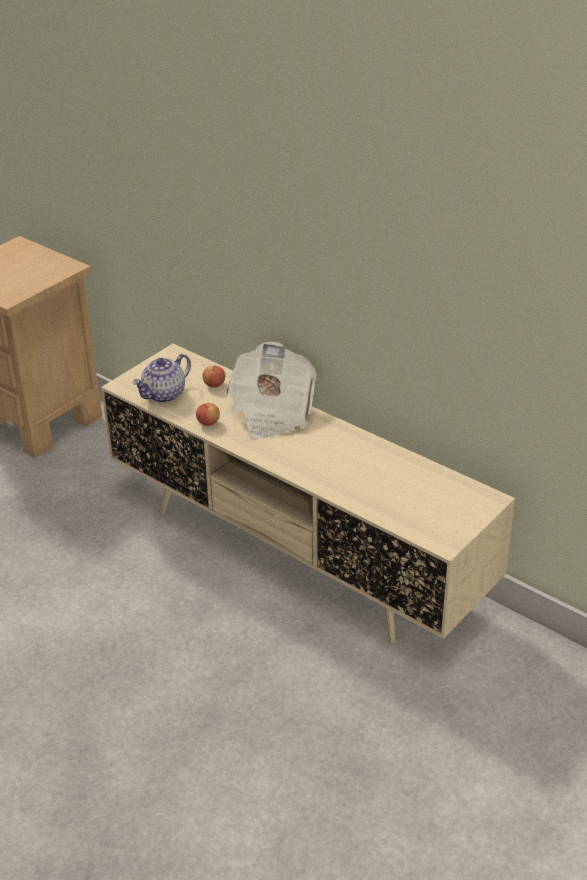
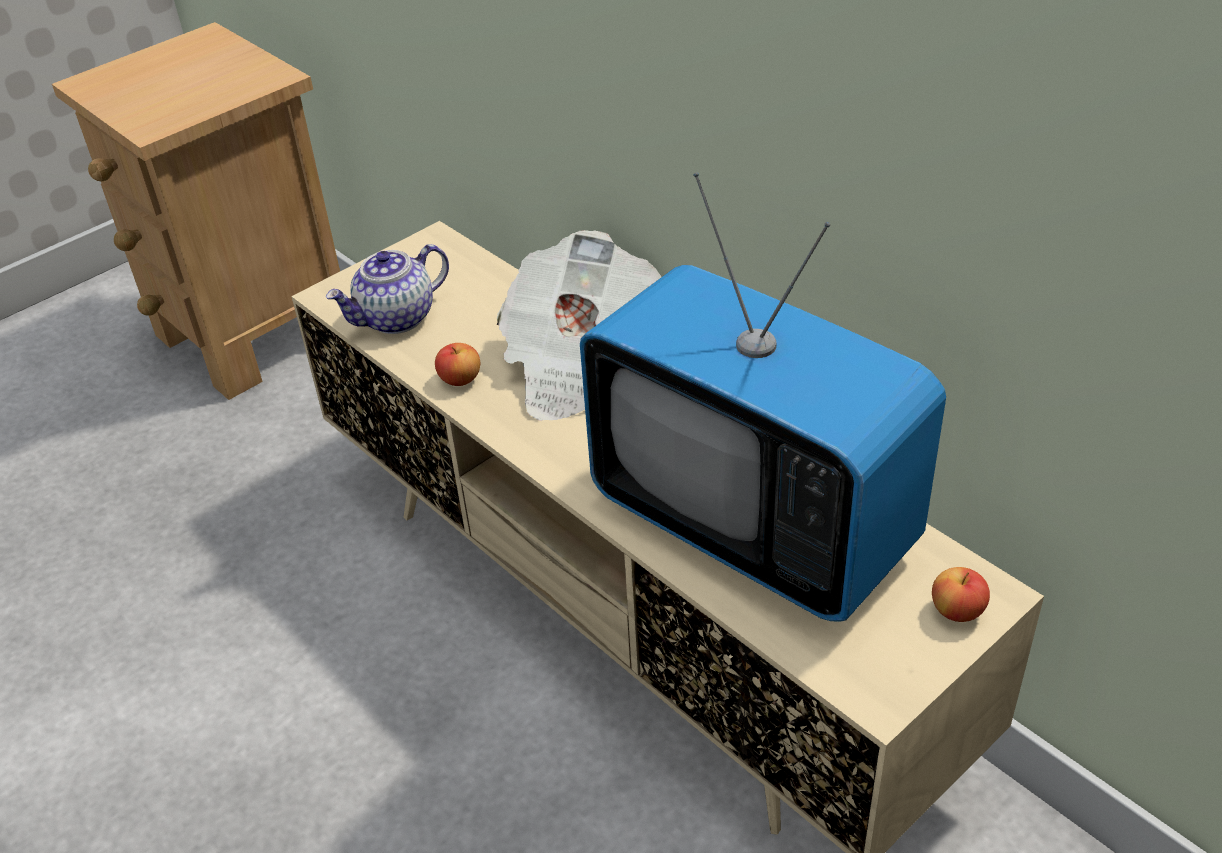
camera: 10 degrees right, 5 degrees up
apple [202,366,225,387] -> apple moved to [932,567,990,622]
none -> television [580,172,946,622]

